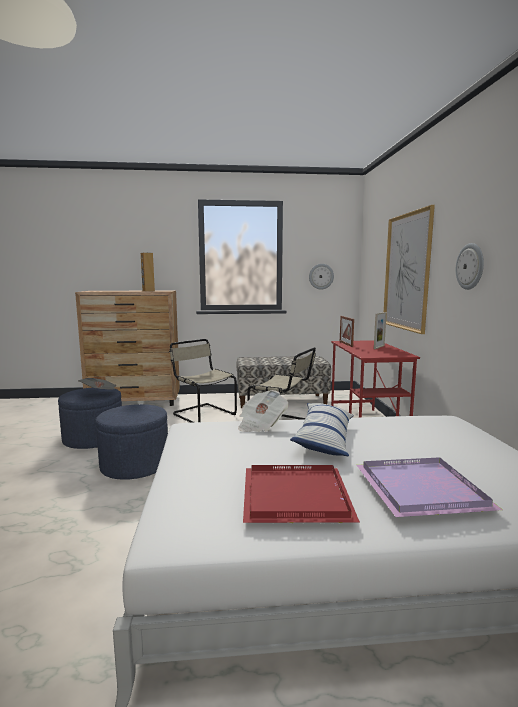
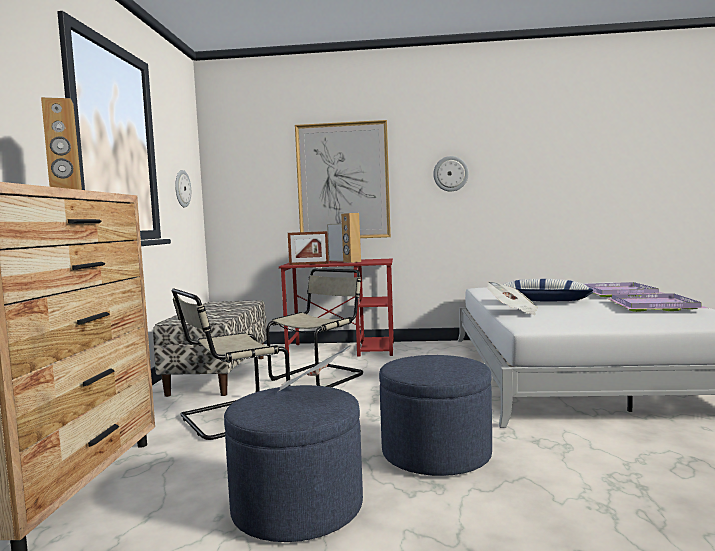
camera: 80 degrees left, 5 degrees down
red tray [243,465,360,523] -> purple tray [607,293,707,312]
none -> brown speaker [341,213,361,263]

